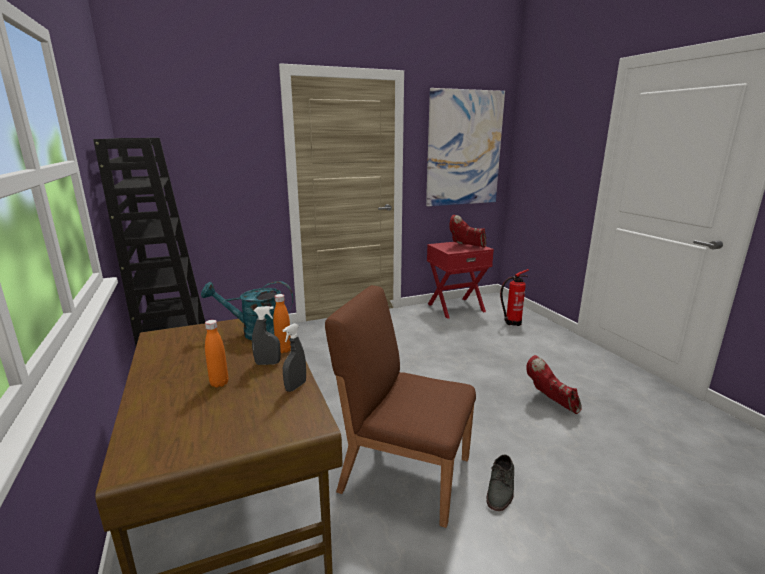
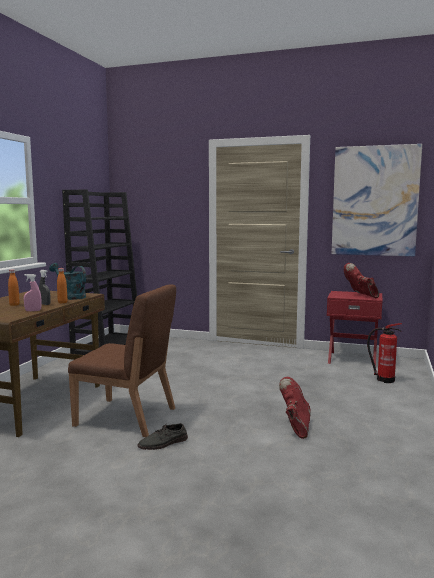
camera: 40 degrees right, 10 degrees down
grey spray bottle [282,323,306,392] -> pink spray bottle [24,274,42,311]
brown chair [325,285,476,528] -> brown chair turned 135 degrees clockwise [68,285,176,437]

